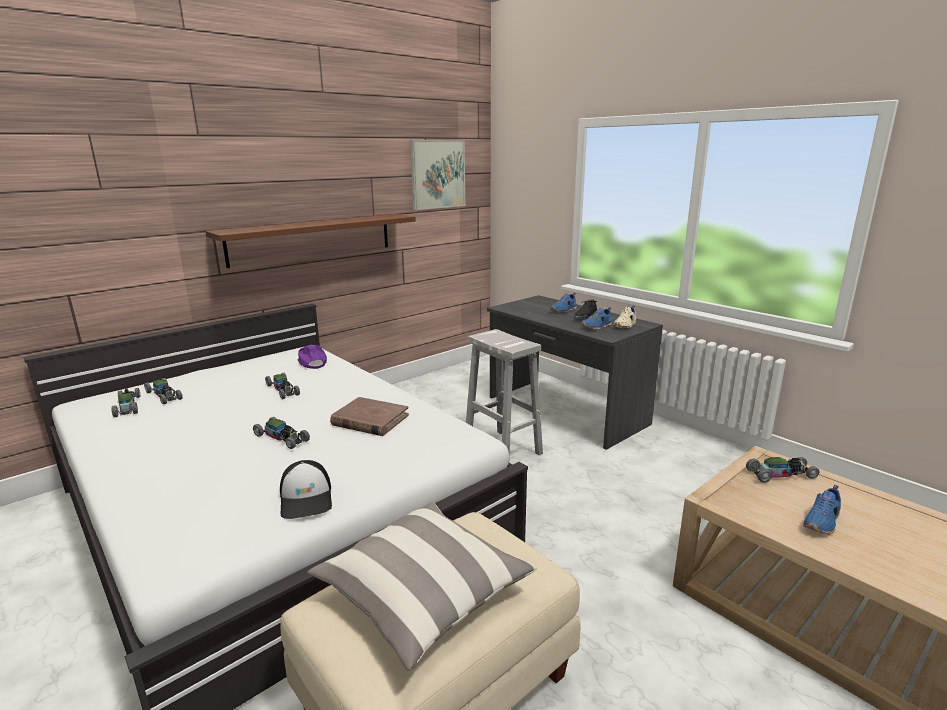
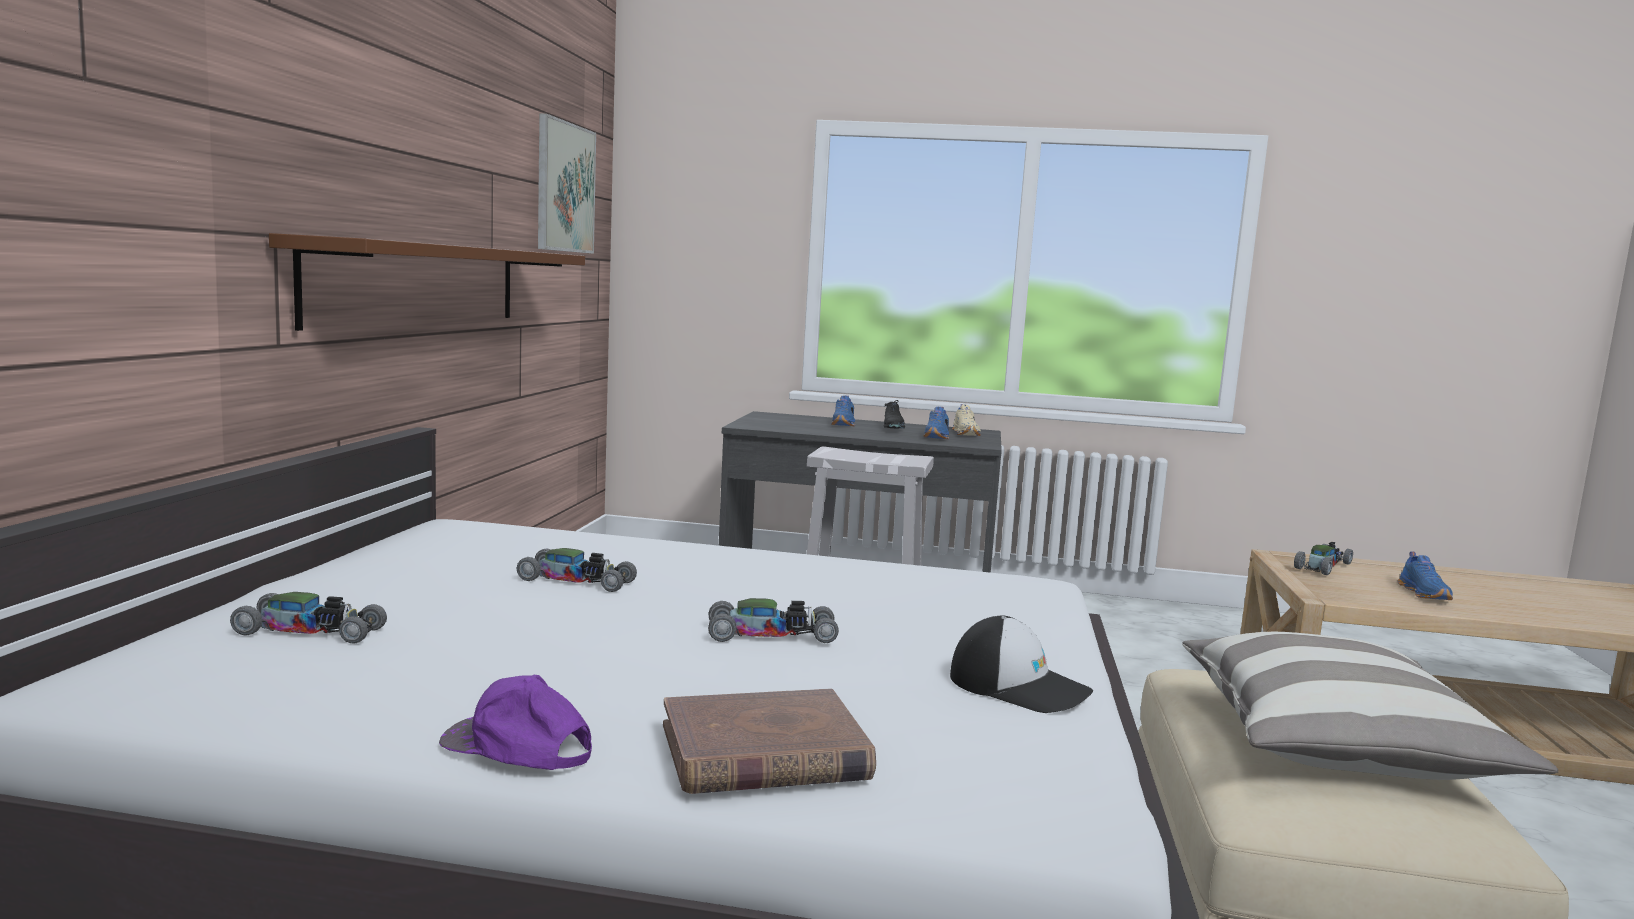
camera: 40 degrees left, 10 degrees down
toy car [111,388,140,417] -> none
purple cap [297,345,327,369] -> purple cap moved to [439,675,592,770]
brown book [330,397,409,436] -> brown book moved to [663,689,876,794]

